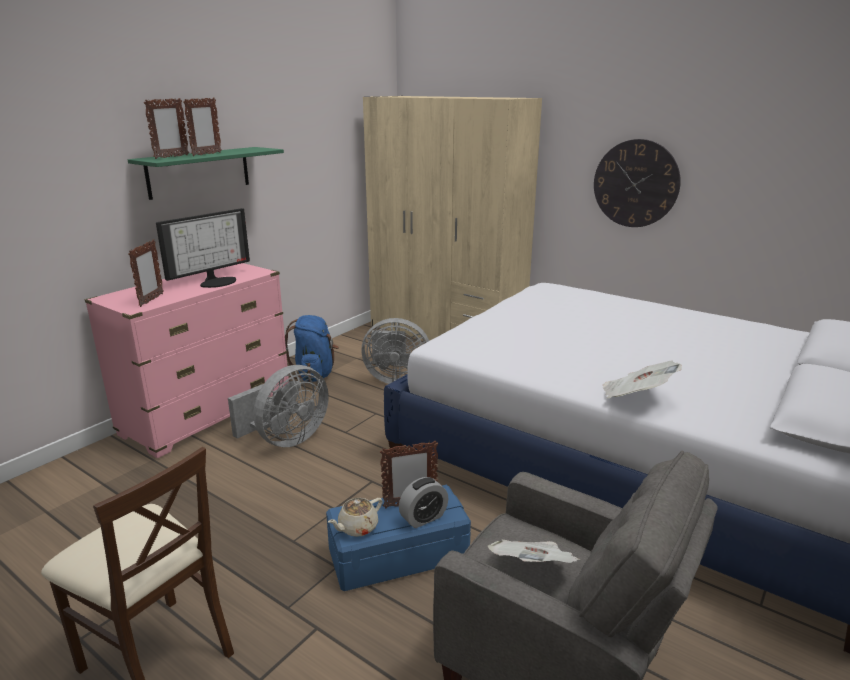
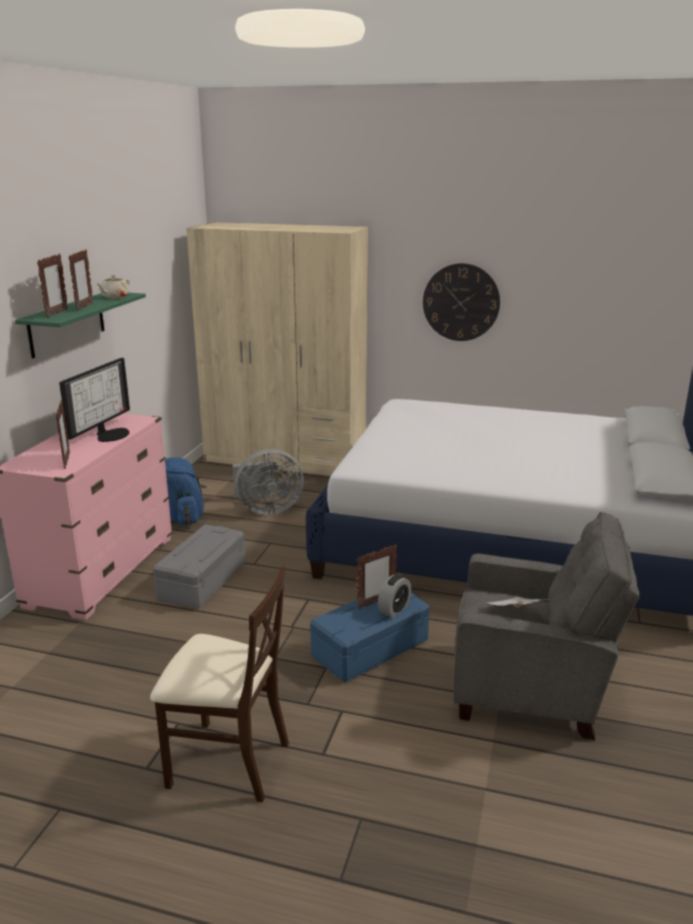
camera: 20 degrees left, 0 degrees up
grey fan [228,365,329,447] -> grey storage box [153,524,246,609]
beige teapot [328,498,382,537] -> beige teapot moved to [96,275,130,299]
newspaper [603,361,682,398] -> none

